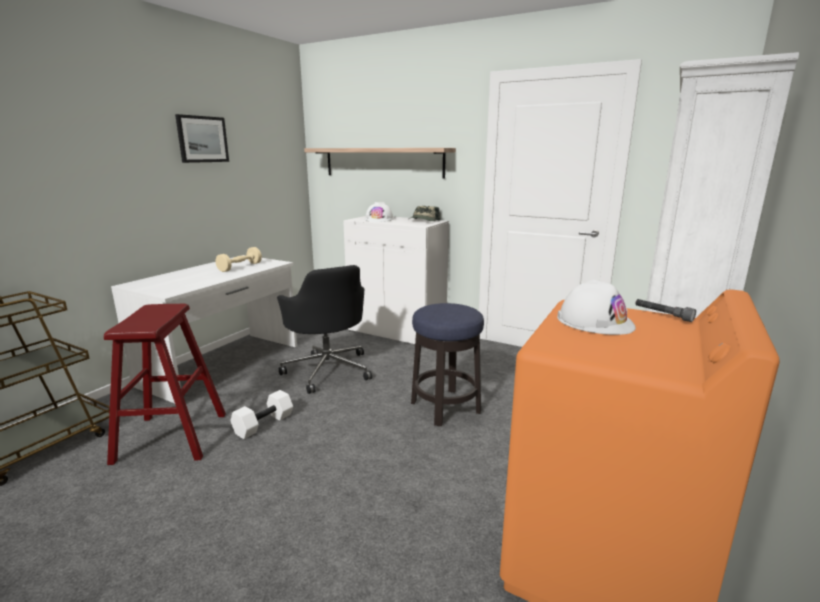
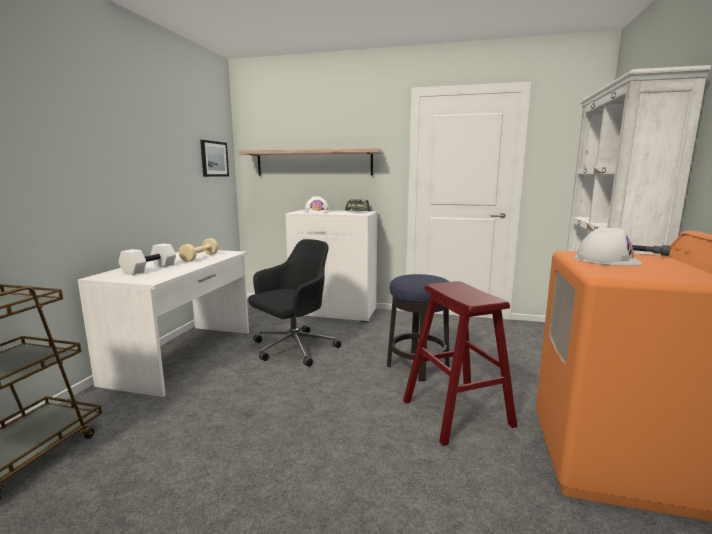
camera: 15 degrees left, 5 degrees down
red stool [104,304,226,465] -> red stool moved to [403,281,517,446]
picture [175,114,229,163] -> picture moved to [200,140,229,177]
white dumbbell [230,390,293,439] -> white dumbbell moved to [118,244,176,275]
black office chair [277,265,372,394] -> black office chair turned 90 degrees counterclockwise [248,239,341,367]

